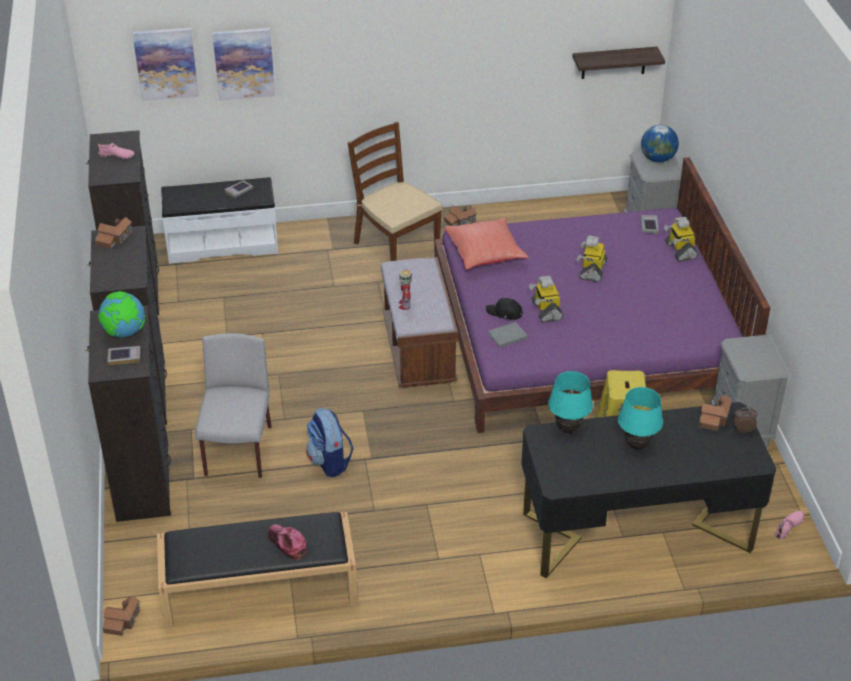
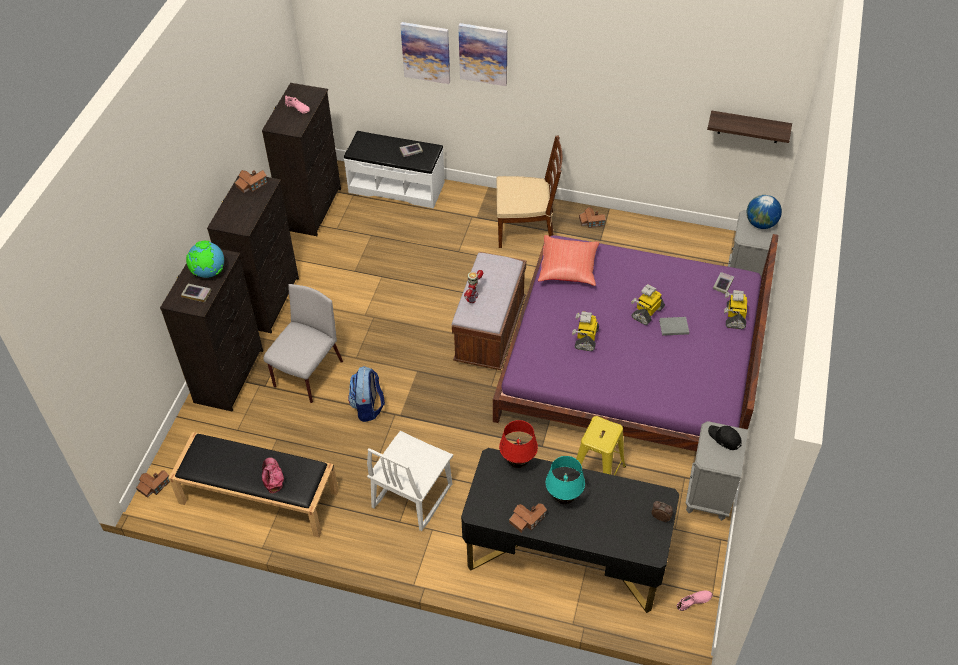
camera: 25 degrees right, 10 degrees up
picture [133,28,199,101] -> picture moved to [458,23,507,86]
brown chair [348,121,443,261] -> brown chair turned 105 degrees clockwise [497,136,562,248]
black cap [486,298,523,320] -> black cap moved to [708,425,742,450]
grey book [488,322,527,348] -> grey book moved to [659,317,689,336]
turquoise table lamp [548,371,593,433] -> red table lamp [499,420,538,468]
toy house [698,395,732,431] -> toy house moved to [509,503,547,533]
none -> white chair [367,431,453,531]

